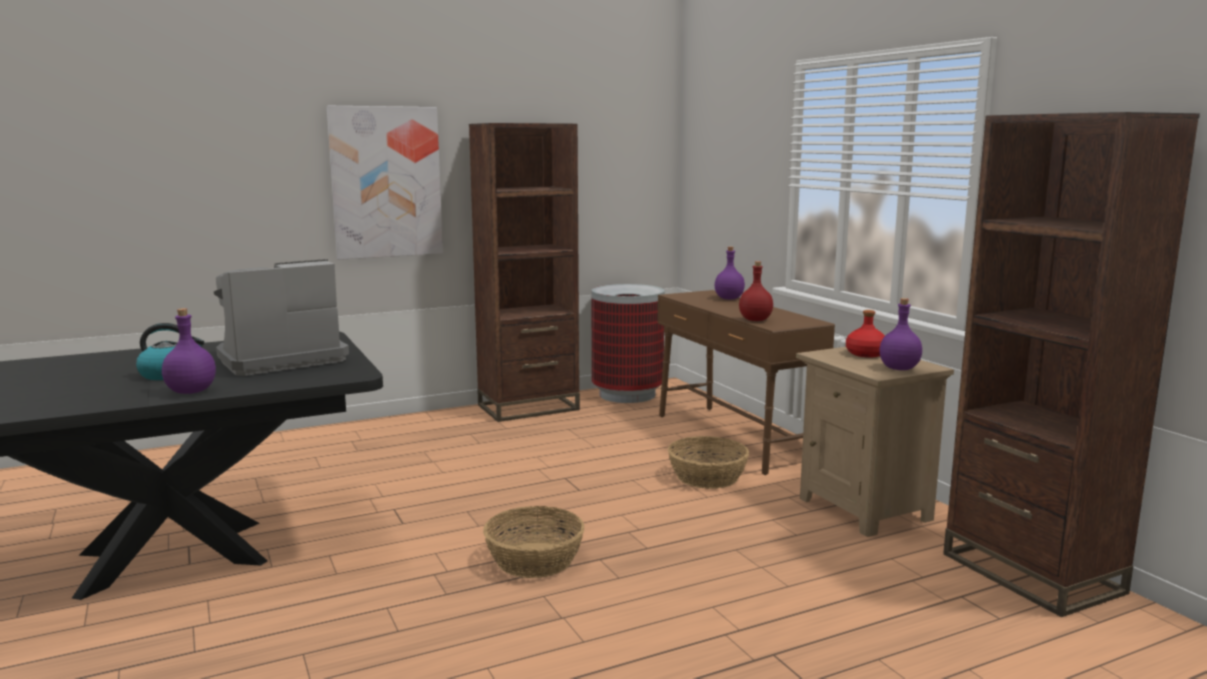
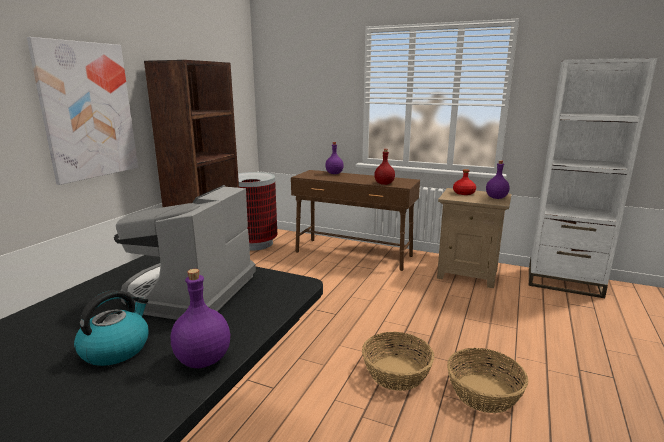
camera: 40 degrees left, 5 degrees up
basket [668,436,749,489] -> basket moved to [447,348,528,413]
brown bookcase [943,112,1200,617] -> white bookcase [529,58,657,298]

